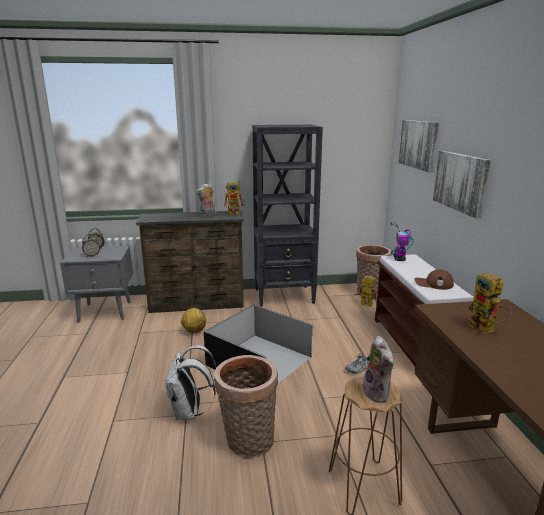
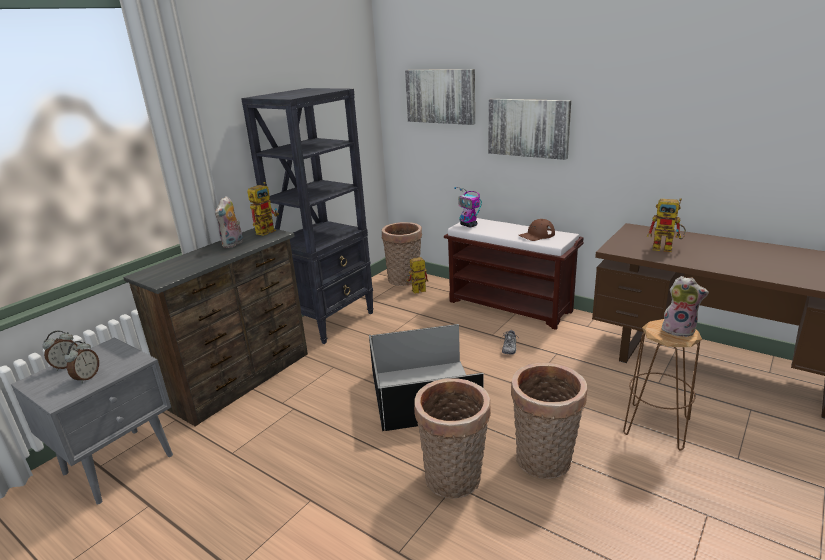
camera: 45 degrees left, 5 degrees up
white backpack [166,345,217,420] -> basket [414,378,491,499]
football [181,308,206,333] -> none

